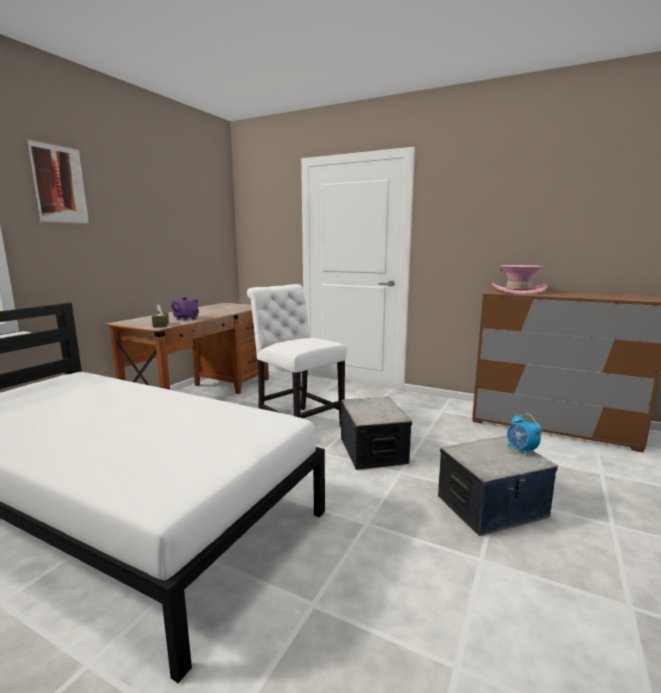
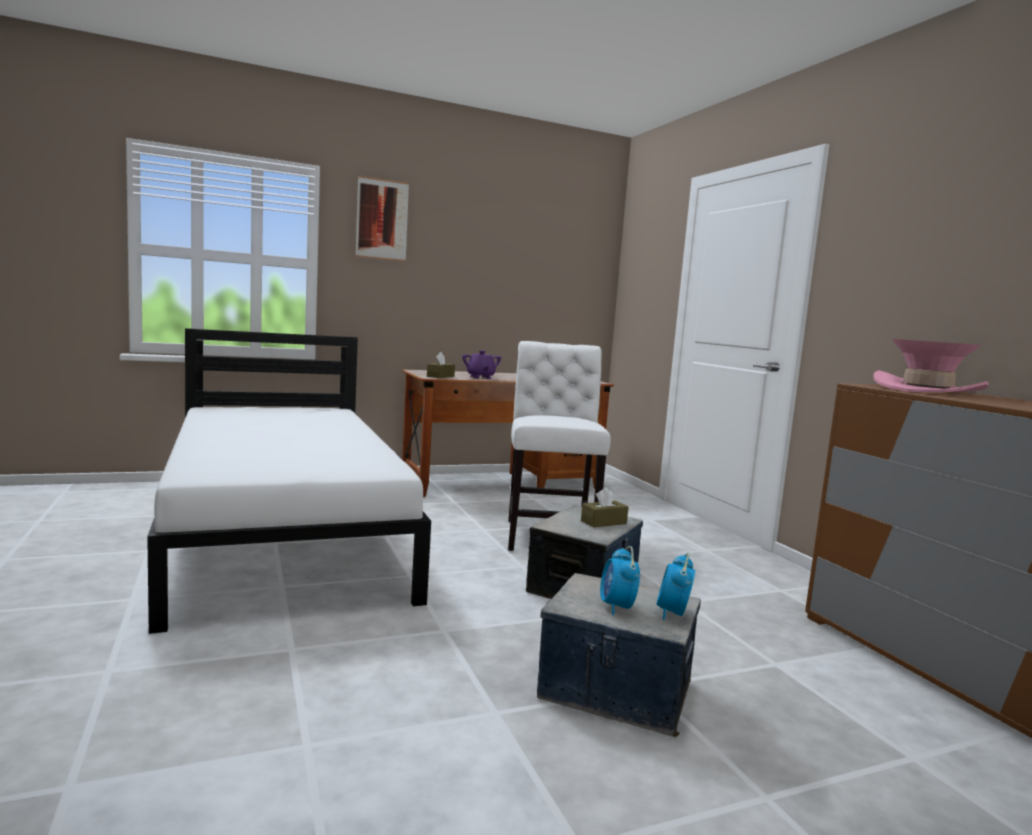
camera: 40 degrees right, 5 degrees down
none -> brown tissue box [581,487,628,528]
none -> alarm clock [600,546,640,615]

